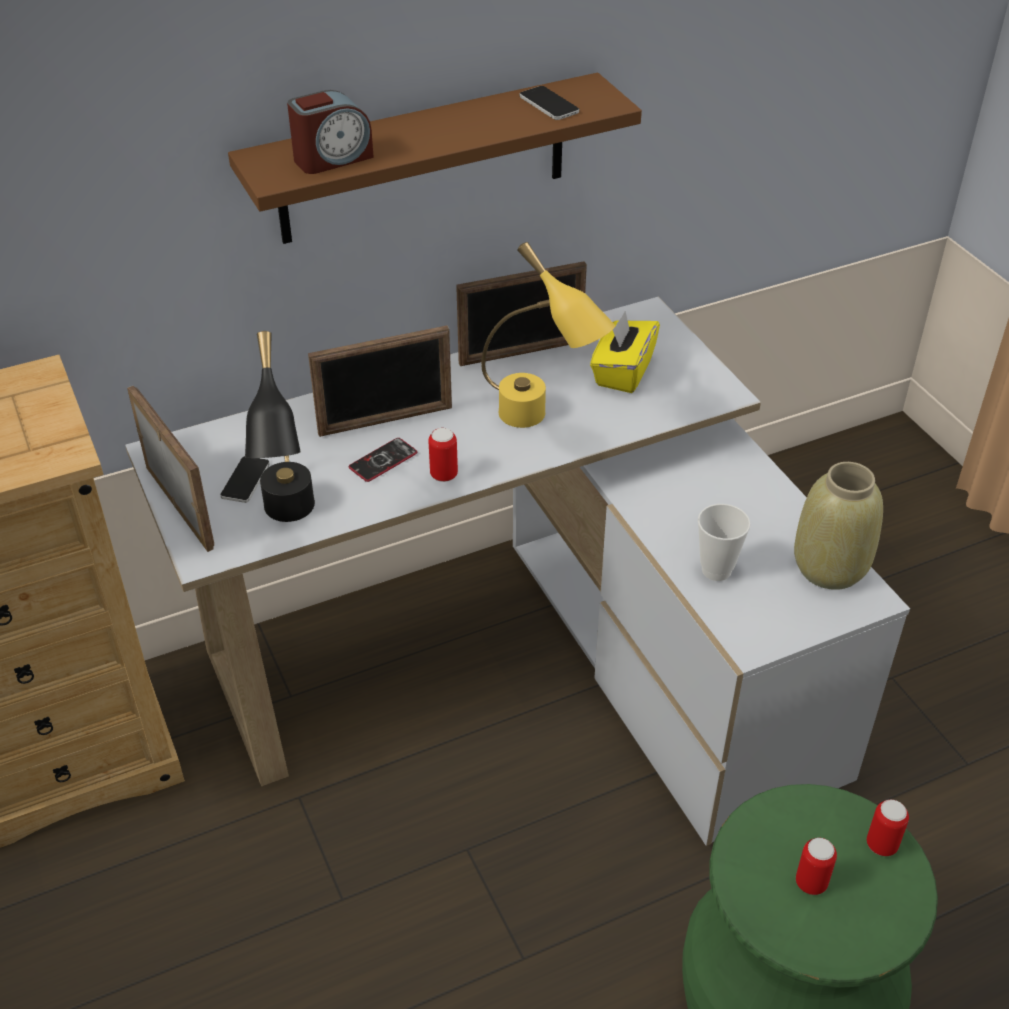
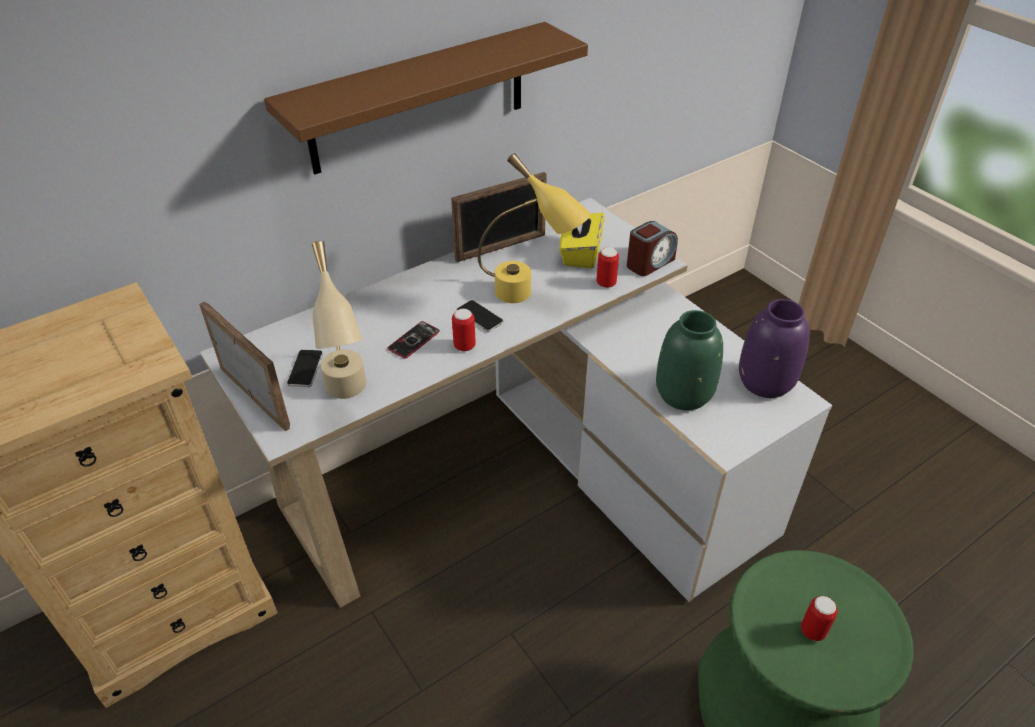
camera: 10 degrees left, 0 degrees up
black table lamp [245,331,315,522] -> beige table lamp [312,241,366,399]
alarm clock [287,90,374,174] -> alarm clock moved to [627,221,678,276]
picture frame [308,325,452,437] -> none
phone [520,86,579,120] -> phone moved to [456,300,503,332]
cup [698,504,751,581] -> green vase [656,310,723,410]
beige vase [794,462,883,590] -> purple vase [739,299,810,398]
can [867,799,909,856] -> can moved to [596,247,619,288]

